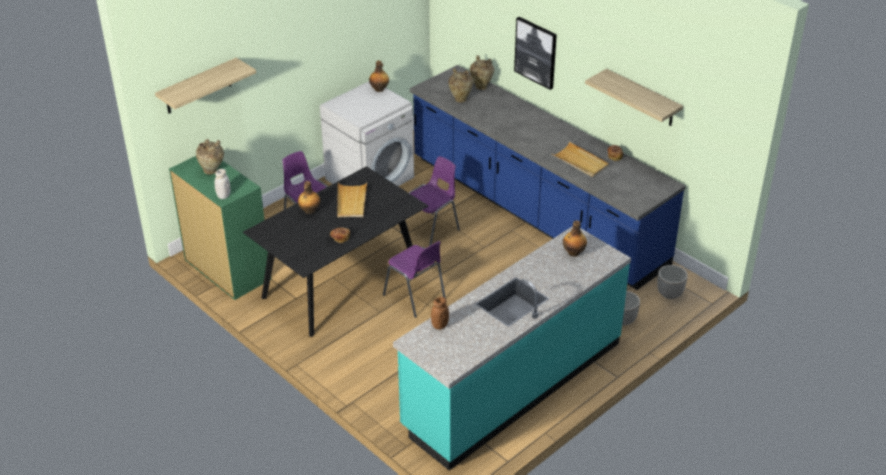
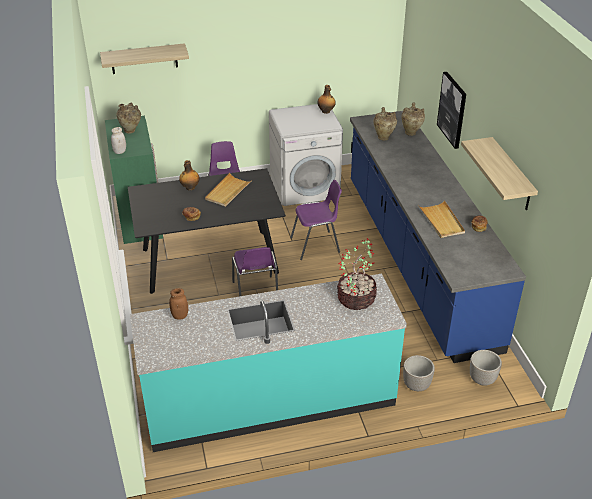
camera: 30 degrees right, 0 degrees up
bottle [563,221,587,257] -> potted plant [337,238,377,310]

